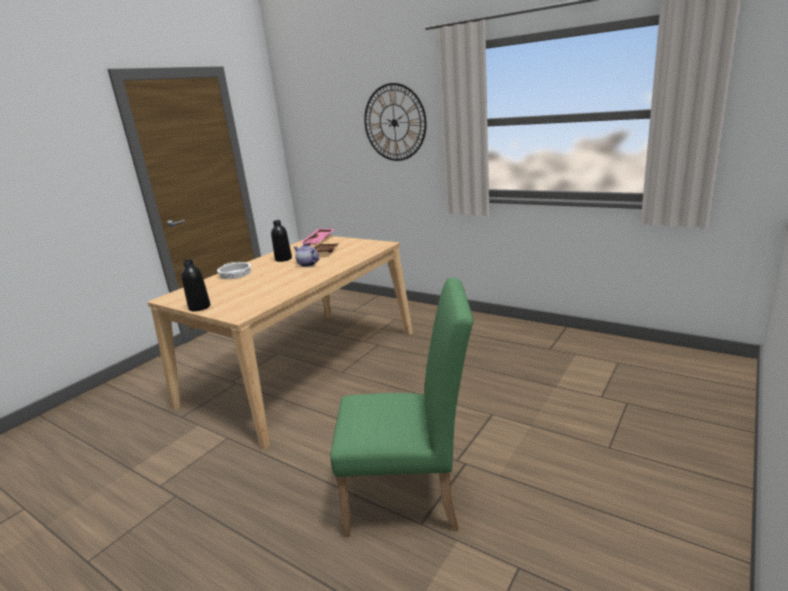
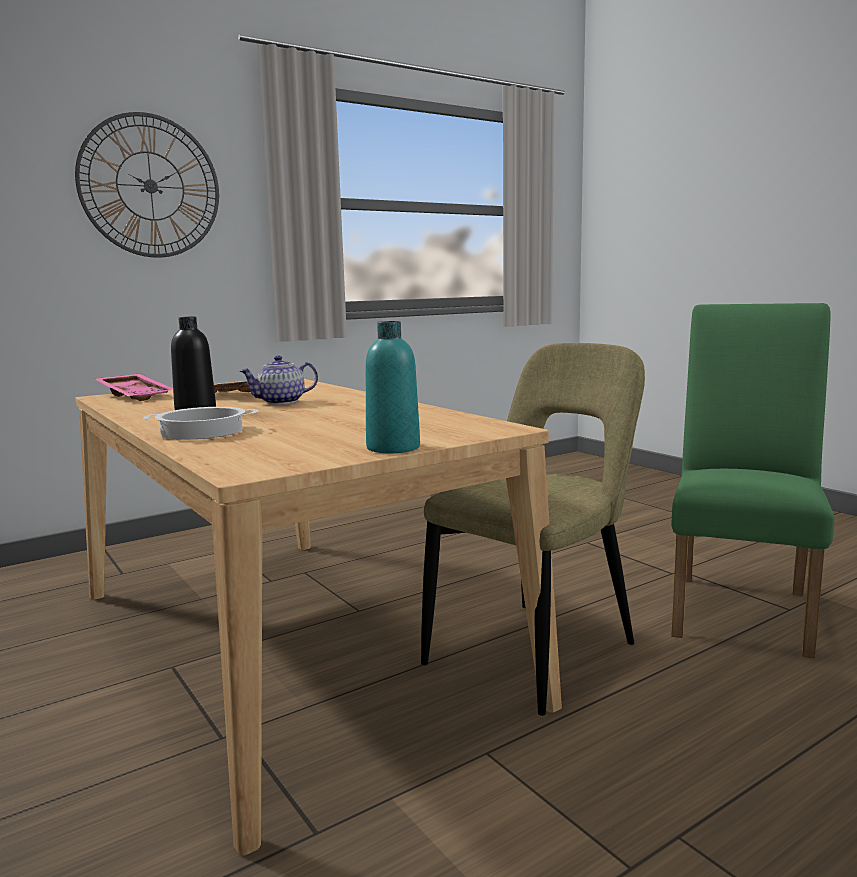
camera: 70 degrees left, 10 degrees down
black bottle [181,259,210,311] -> turquoise bottle [366,321,420,453]
none -> beige chair [421,343,645,716]

